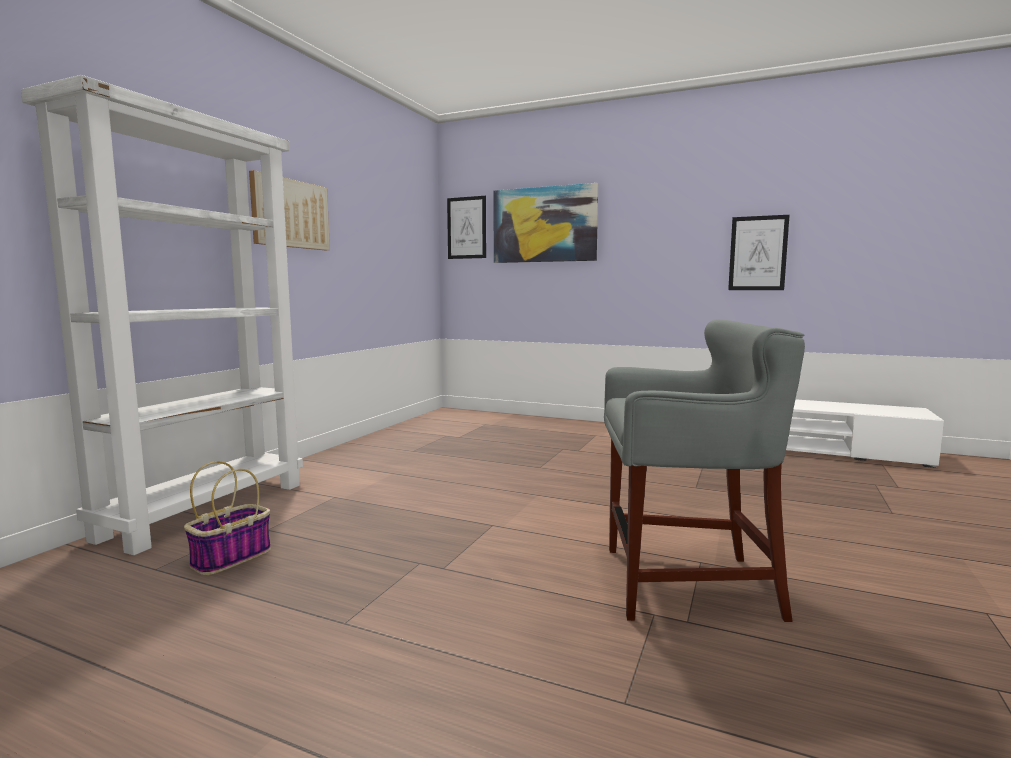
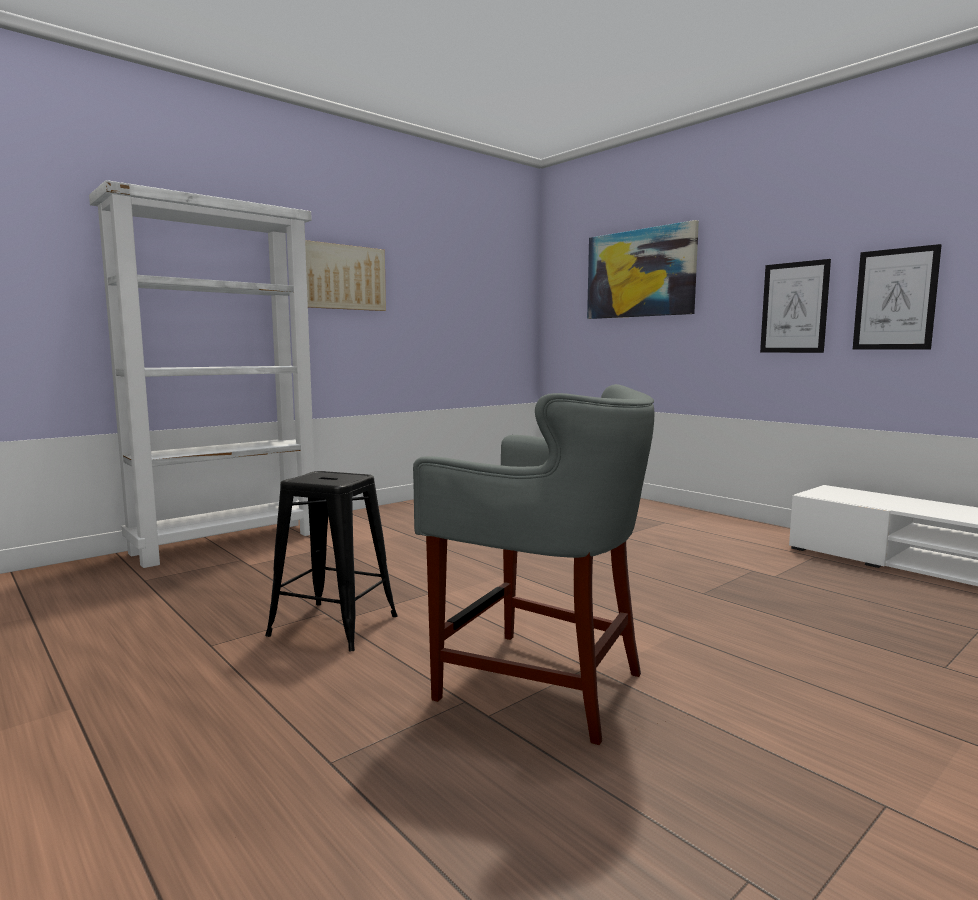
camera: 25 degrees right, 0 degrees up
basket [184,461,271,575] -> none
picture [447,196,486,259] -> picture moved to [760,259,831,353]
none -> black stool [265,471,398,651]

